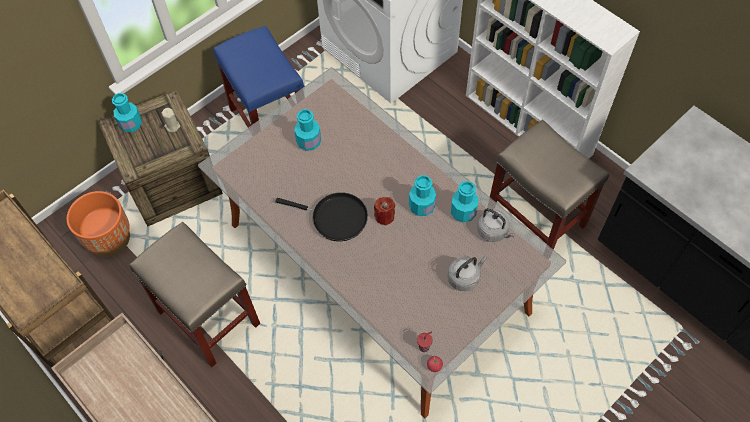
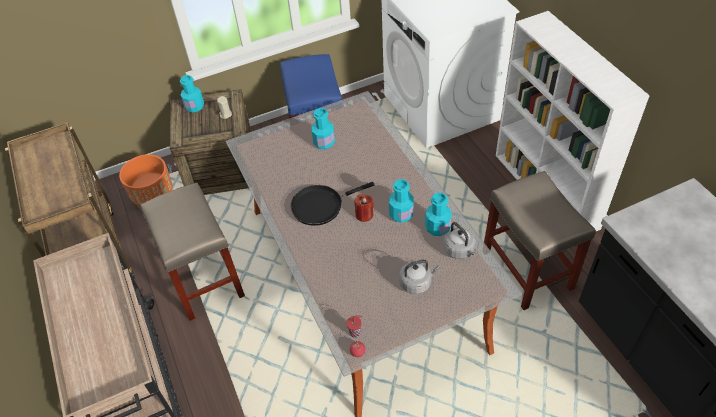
camera: 20 degrees right, 10 degrees down
black frying pan [275,192,368,241] -> black frying pan turned 120 degrees clockwise [291,182,375,226]

